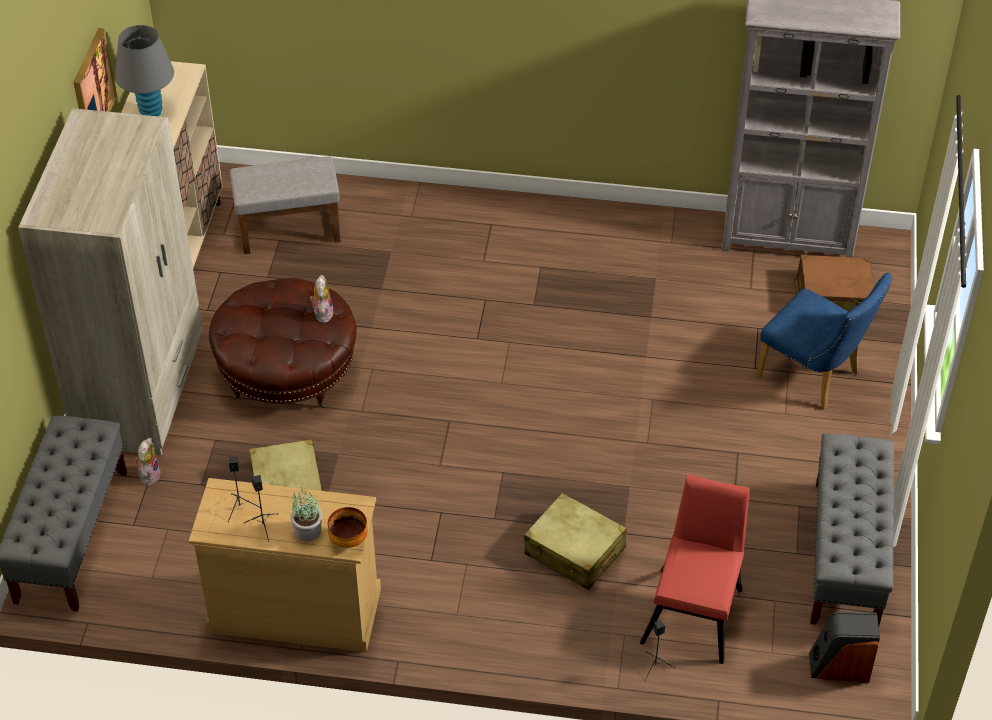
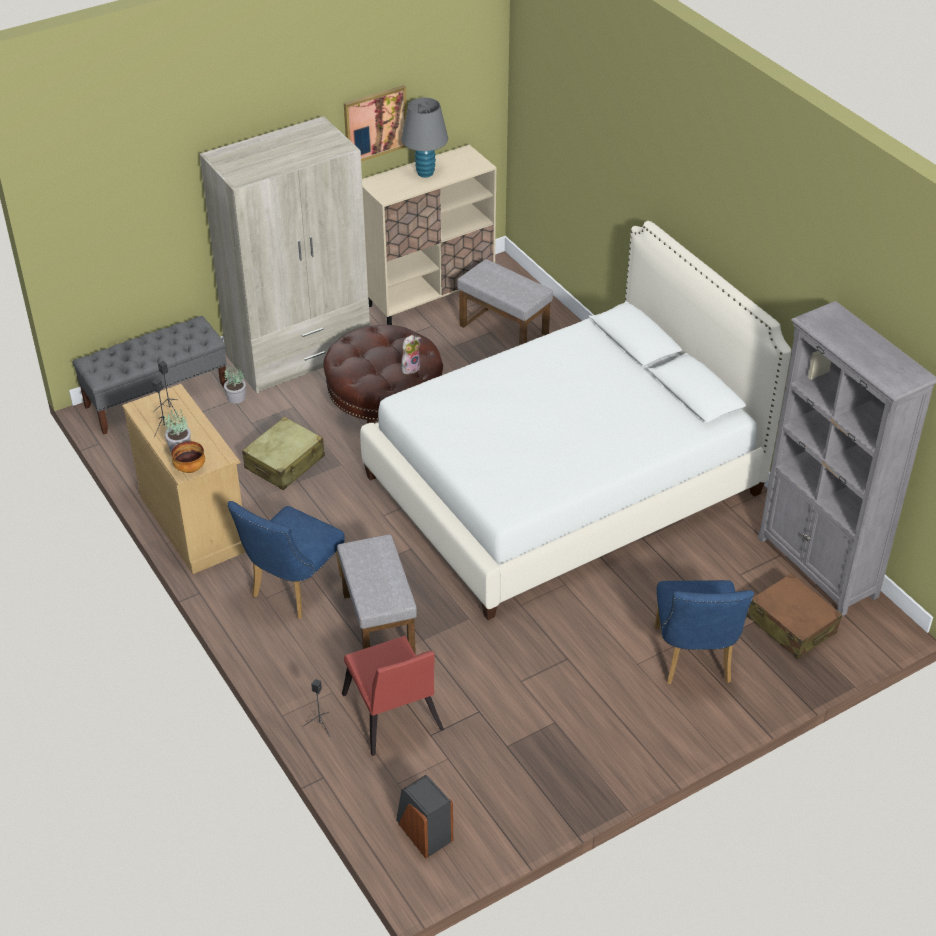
camera: 50 degrees right, 5 degrees down
plush toy [135,437,161,486] -> potted plant [224,365,246,404]
beige suitcase [524,493,627,590] -> grey ottoman [337,534,417,655]
red chair [640,474,750,664] -> red chair turned 90 degrees clockwise [342,636,444,756]
grey bench [810,434,894,626] -> none
none -> blue chair [227,501,345,619]
none -> white bed [360,221,791,620]

